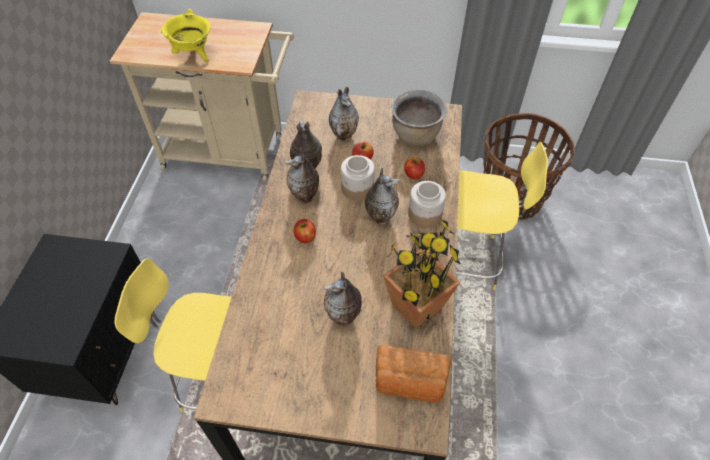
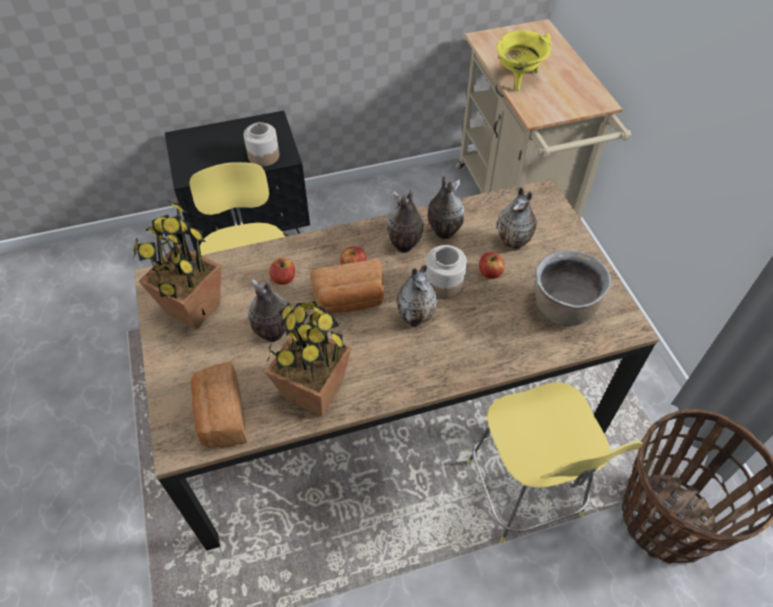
camera: 65 degrees right, 0 degrees up
apple [404,157,425,179] -> apple moved to [269,258,295,285]
jar [408,181,446,228] -> jar moved to [244,122,279,167]
none -> potted plant [133,201,221,329]
none -> bread [310,259,384,314]

